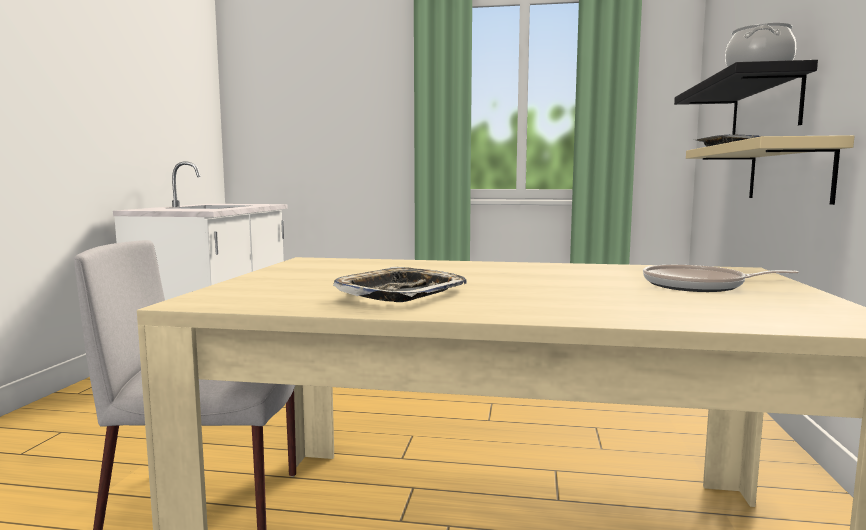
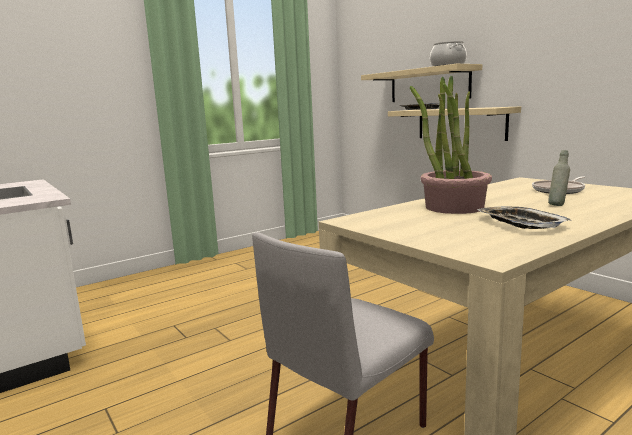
camera: 45 degrees left, 5 degrees up
black shelf [674,60,818,135] -> beige shelf [361,64,482,102]
none -> potted plant [410,76,492,214]
none -> grey bottle [548,150,570,206]

